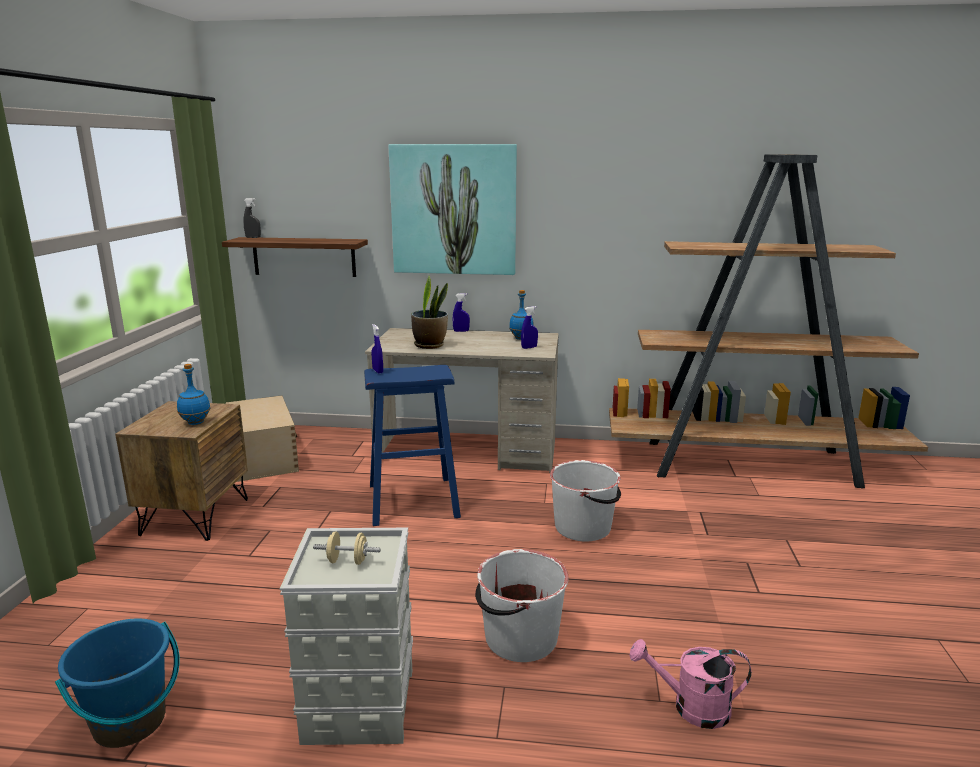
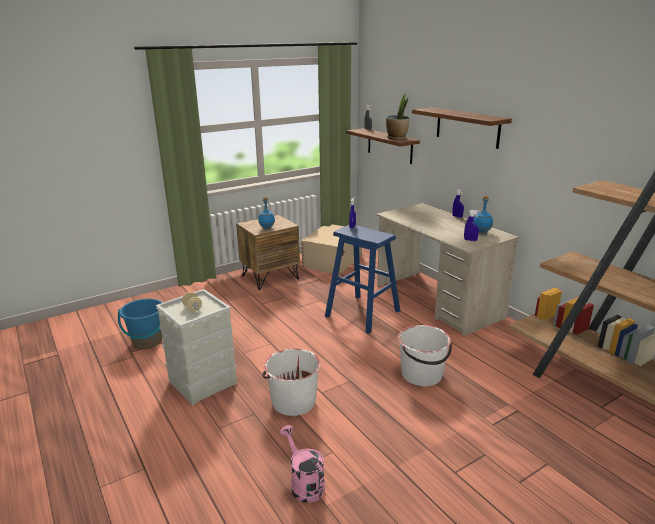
camera: 50 degrees right, 5 degrees up
picture [388,144,517,275] -> shelf [412,107,512,149]
potted plant [411,276,448,349] -> potted plant moved to [386,93,410,140]

